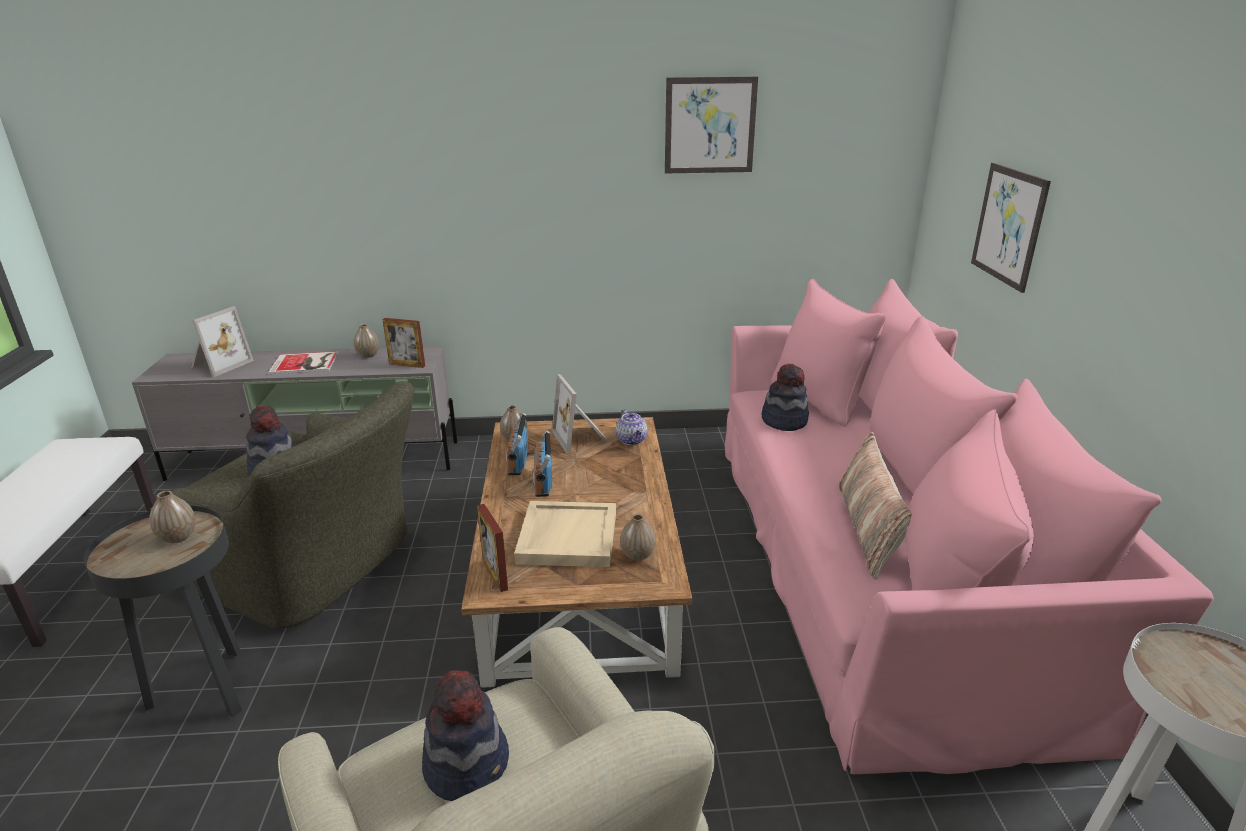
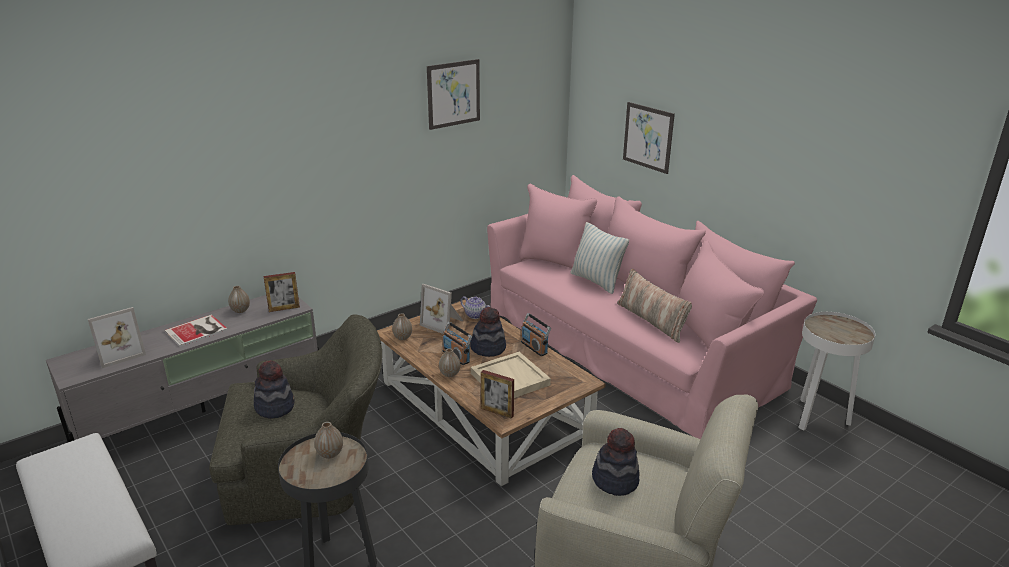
camera: 35 degrees left, 0 degrees up
picture frame [192,306,254,377] -> picture frame turned 60 degrees clockwise [88,307,146,368]
radio [506,413,528,475] -> radio moved to [521,313,551,356]
vase [620,514,655,561] -> vase moved to [439,348,460,377]
hat [761,364,809,431] -> hat moved to [470,307,506,357]
none -> pillow [571,222,629,294]

